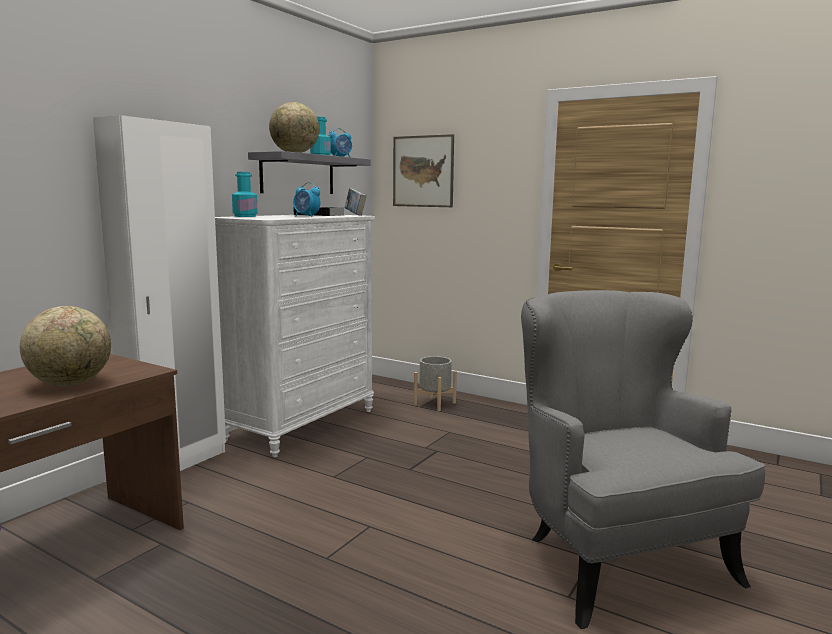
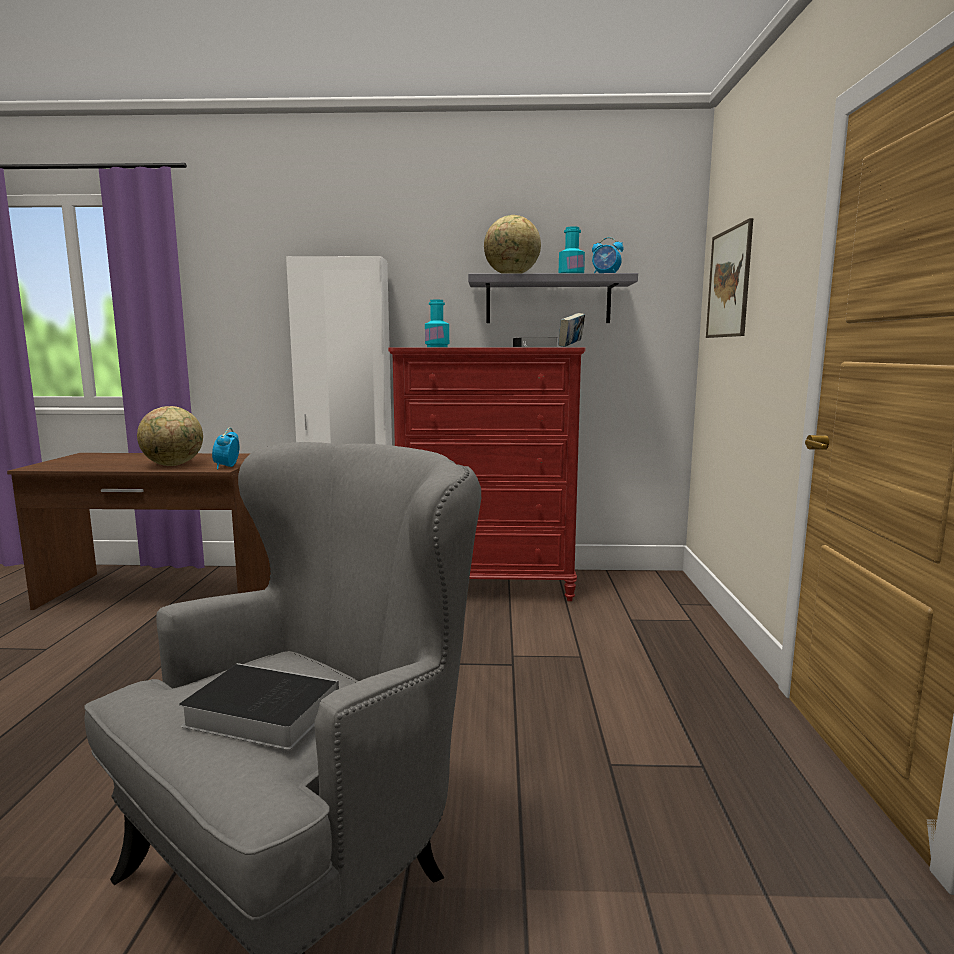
camera: 60 degrees right, 0 degrees up
white dresser [215,215,375,457] -> red dresser [388,348,585,601]
alarm clock [293,182,321,217] -> alarm clock moved to [212,427,239,469]
grey planter [414,356,457,411] -> none
none -> book [179,663,339,750]

